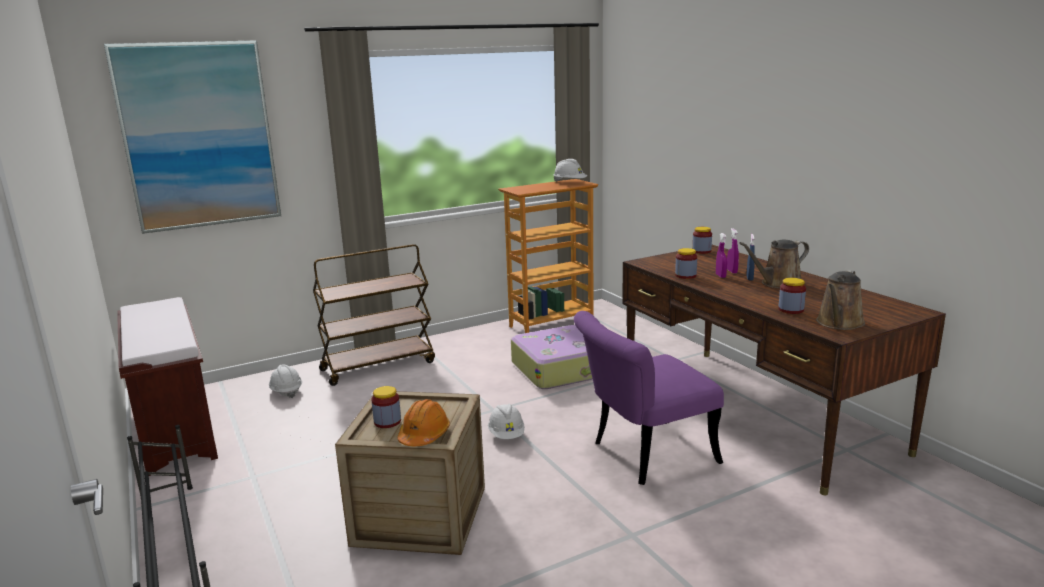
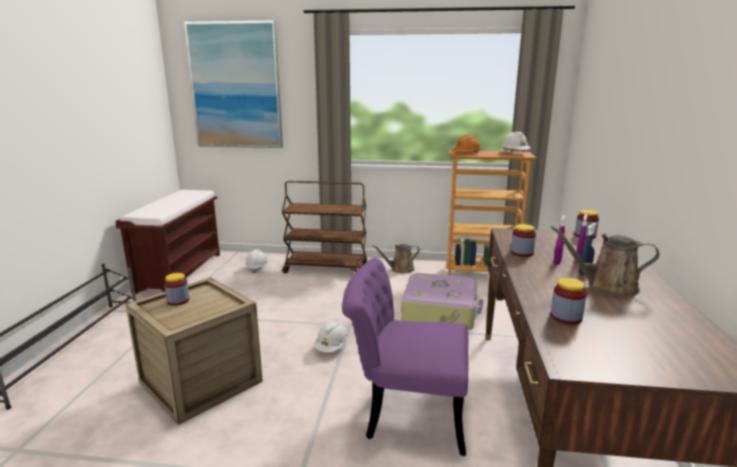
camera: 35 degrees right, 0 degrees up
orange hard hat [397,399,450,446] -> orange hard hat moved to [451,135,481,153]
brown watering can [816,270,865,330] -> brown watering can moved to [373,244,420,273]

